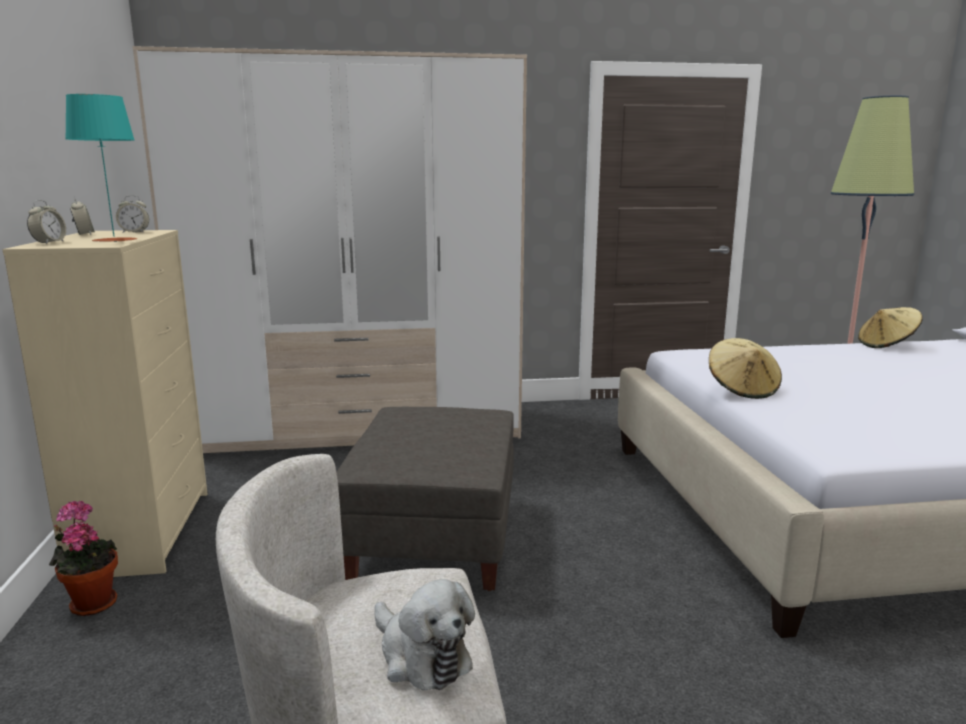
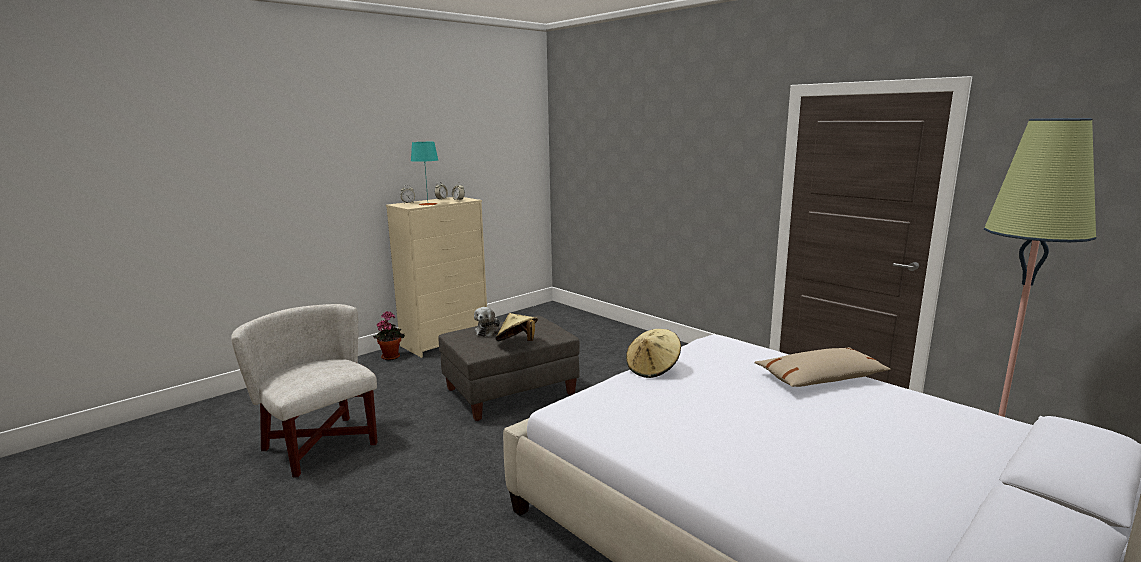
camera: 55 degrees right, 0 degrees up
wardrobe [132,46,527,453] -> none
plush toy [374,579,475,690] -> plush toy moved to [474,307,500,337]
beige hat [858,307,923,348] -> beige hat moved to [495,313,538,341]
none -> beige pillow [755,347,891,387]

